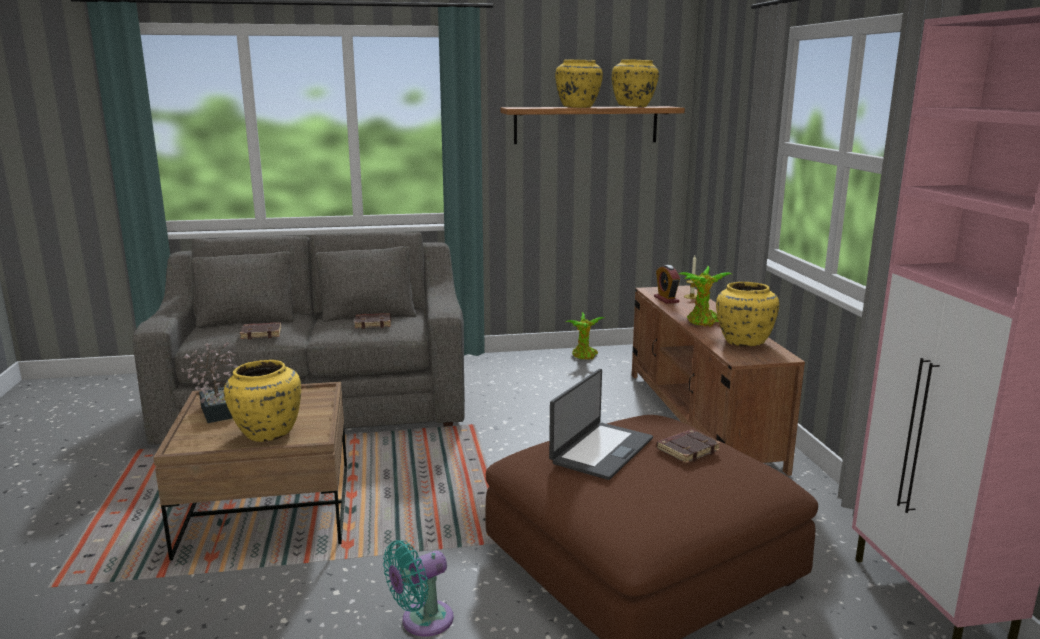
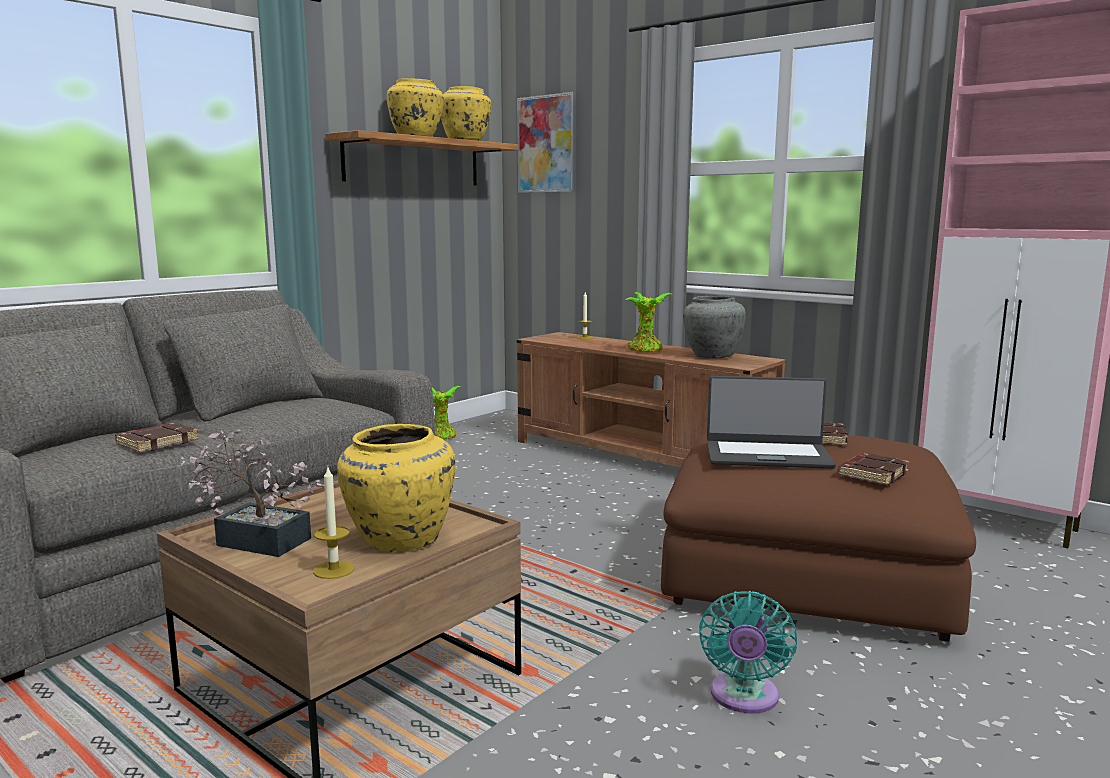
camera: 40 degrees left, 5 degrees down
brown book [354,313,391,329] -> brown book moved to [838,453,909,485]
laptop [549,369,653,480] -> laptop turned 105 degrees clockwise [707,376,836,469]
alarm clock [654,265,680,304] -> none
yellow vase [716,282,779,347] -> grey vase [683,296,746,358]
none -> candle [313,468,355,579]
none -> picture [517,92,576,193]

